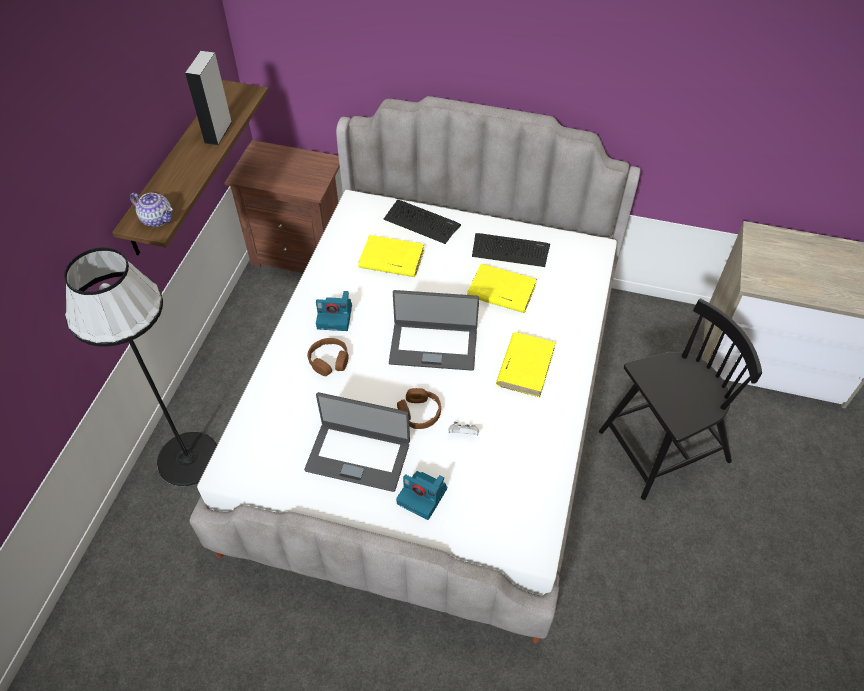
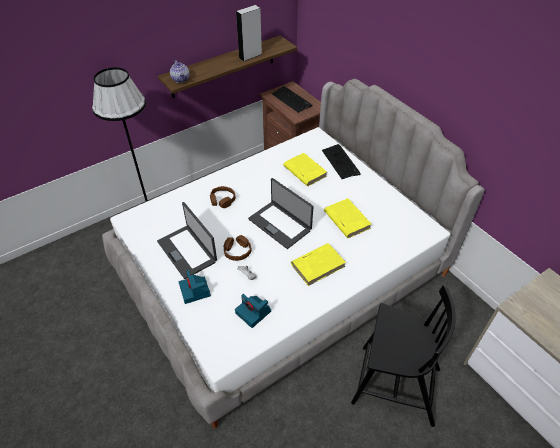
camera: 40 degrees right, 5 degrees down
camera [316,291,352,331] -> camera moved to [235,294,271,328]
keyboard [472,233,550,267] -> keyboard moved to [272,86,313,113]

